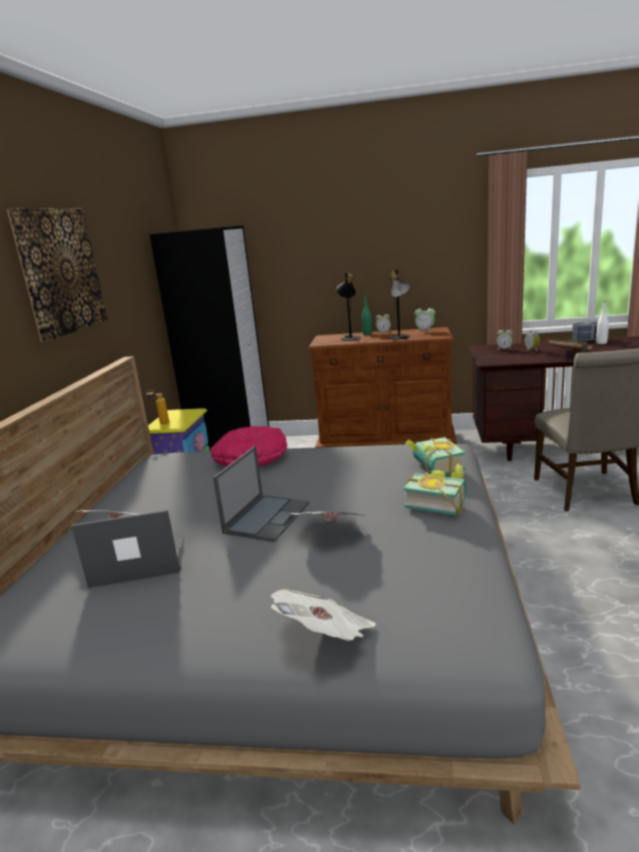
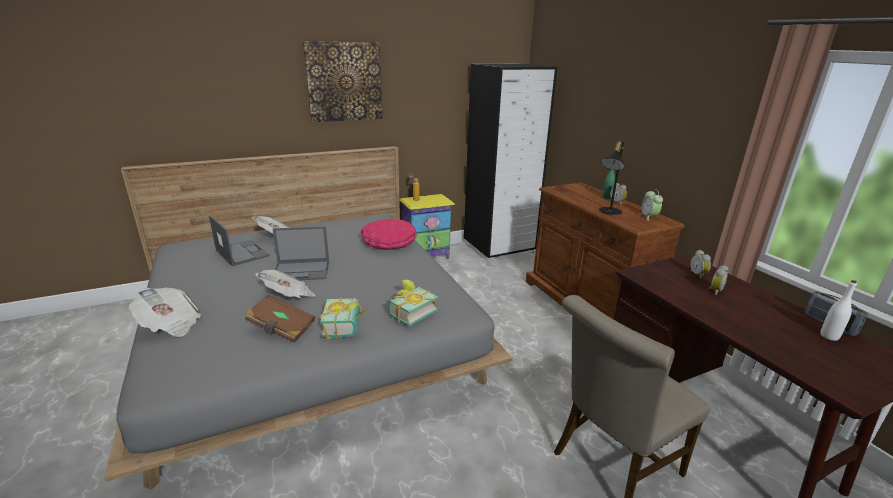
camera: 55 degrees right, 5 degrees up
black table lamp [336,272,361,341] -> none
brown book [545,338,594,352] -> brown book moved to [245,295,315,342]

